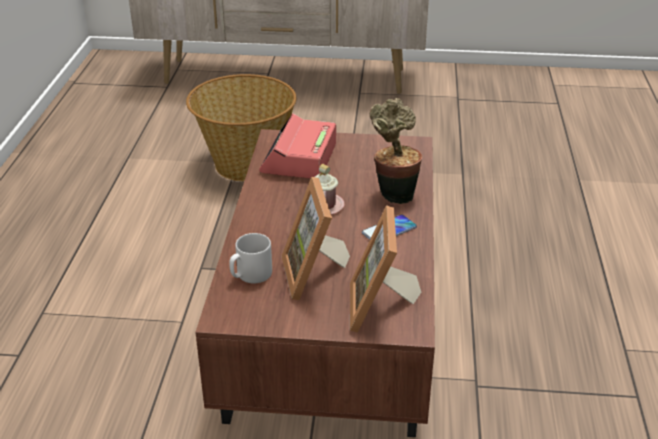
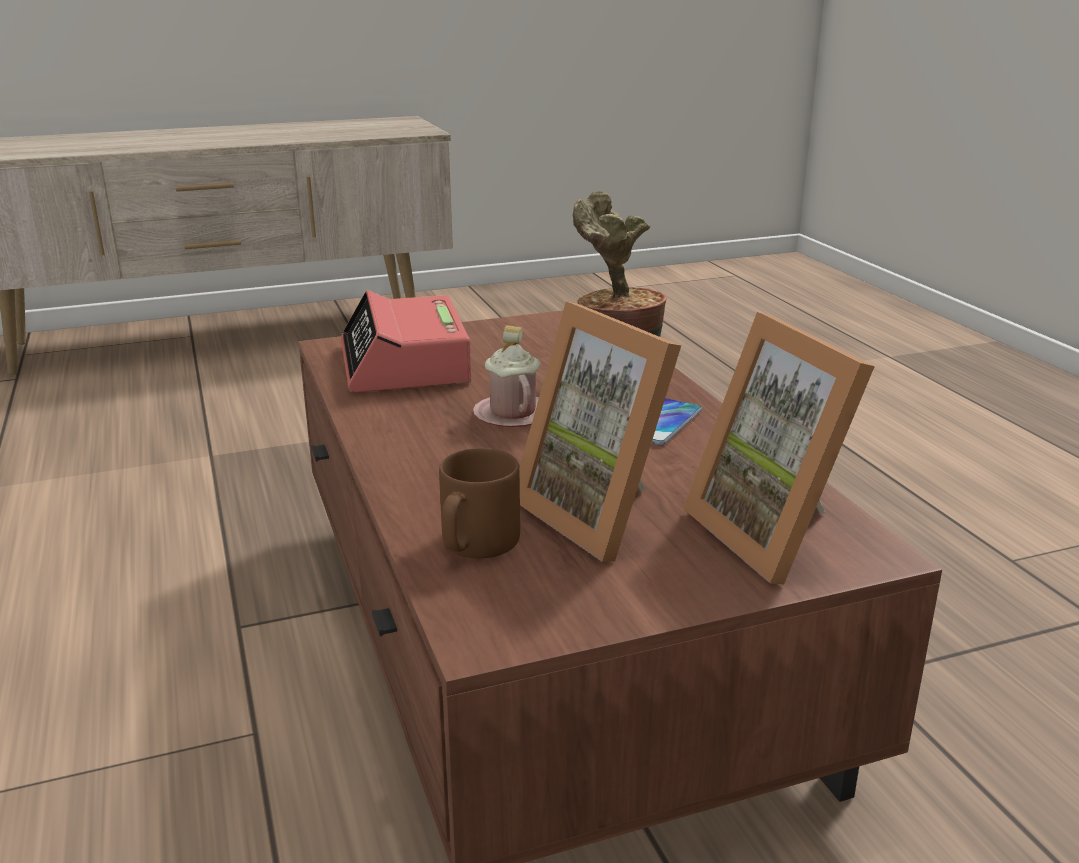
camera: 25 degrees left, 10 degrees down
basket [186,74,297,181] -> none
grey mug [229,233,272,283] -> brown mug [439,448,520,558]

